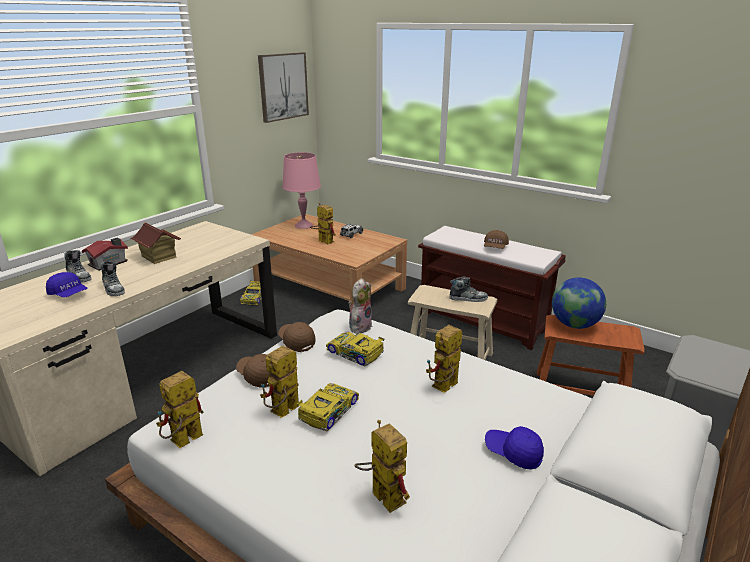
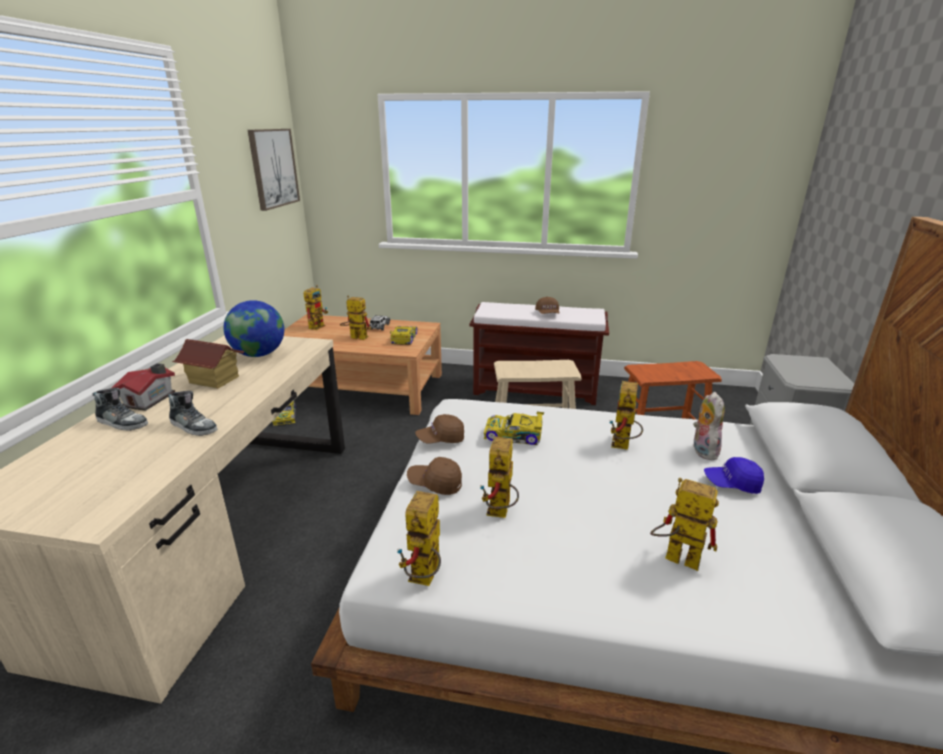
camera: 25 degrees left, 0 degrees up
blue cap [46,272,88,297] -> none
brown cap [278,322,316,352] -> brown cap turned 45 degrees counterclockwise [415,414,464,444]
pink table lamp [282,152,321,229] -> toy robot [303,285,328,330]
toy car [297,383,359,431] -> toy car moved to [390,326,418,345]
plush toy [348,278,372,334] -> plush toy moved to [693,392,725,460]
shoe [449,276,488,302] -> none
globe [552,277,606,329] -> globe moved to [224,300,284,357]

